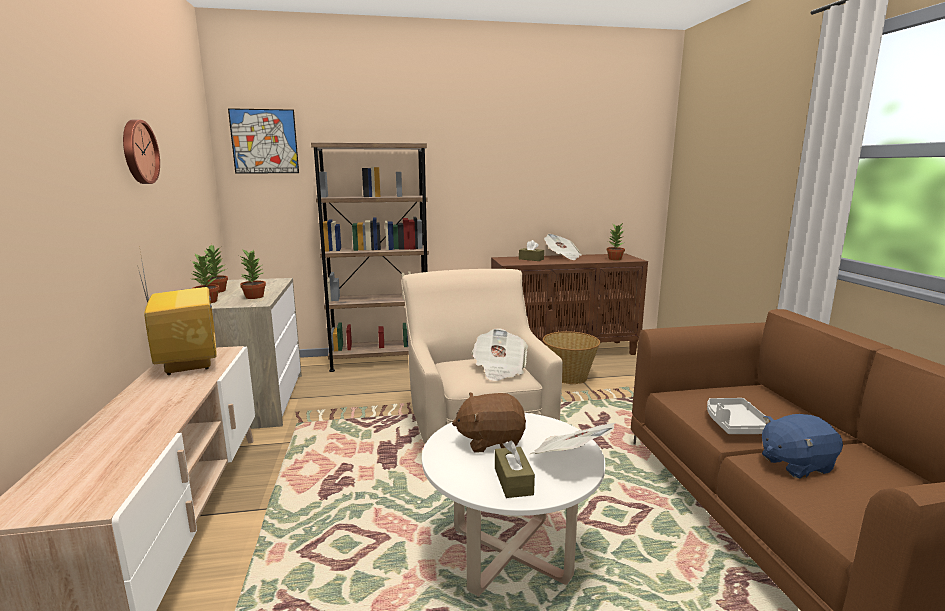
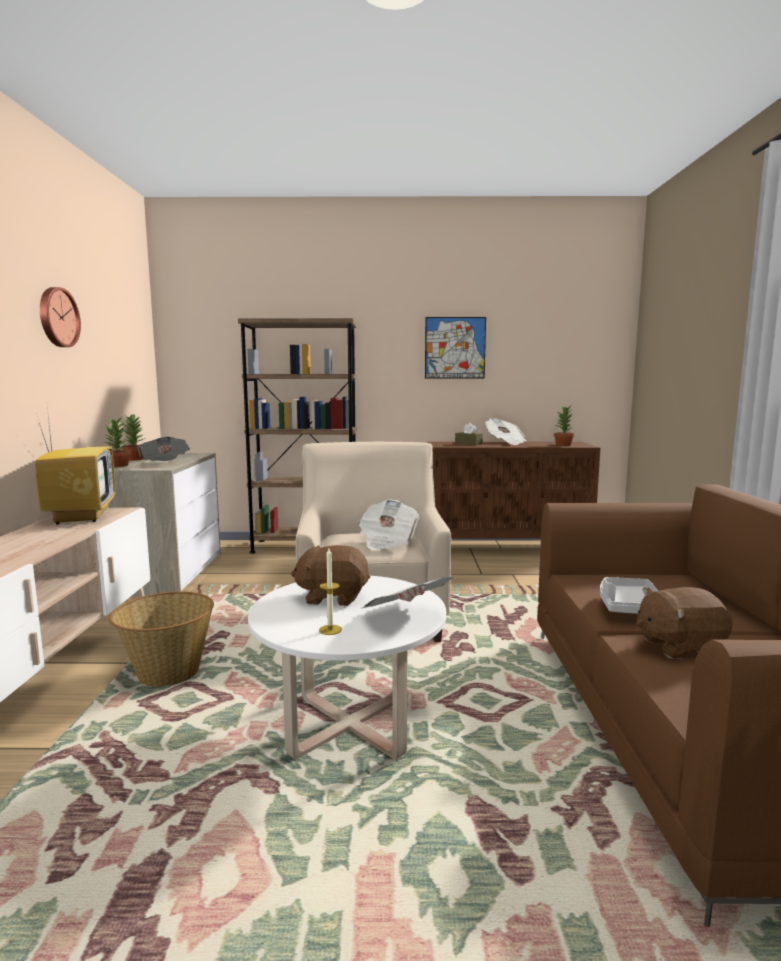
camera: 10 degrees right, 5 degrees down
picture [228,108,299,173] -> picture moved to [425,317,486,378]
potted plant [240,249,266,299] -> newspaper [136,437,190,461]
brown tissue box [495,441,535,498] -> candle [319,548,342,635]
basket [543,331,600,384] -> basket moved to [109,591,214,687]
blue plush toy [762,414,843,479] -> brown plush toy [636,587,733,659]

